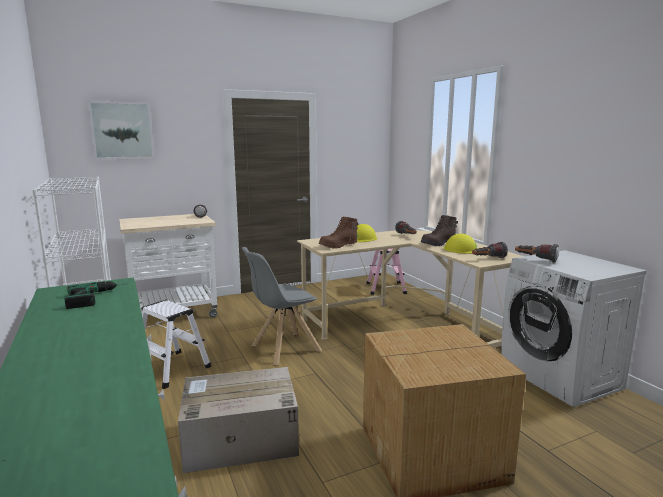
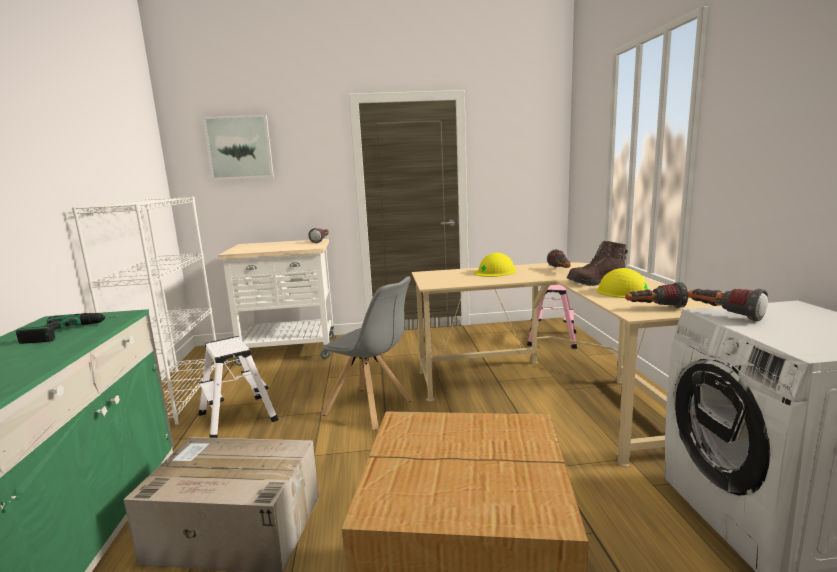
camera: 20 degrees right, 0 degrees up
grey chair [242,247,322,366] -> grey chair turned 135 degrees counterclockwise [321,276,413,430]
brown boot [319,217,359,249] -> none

